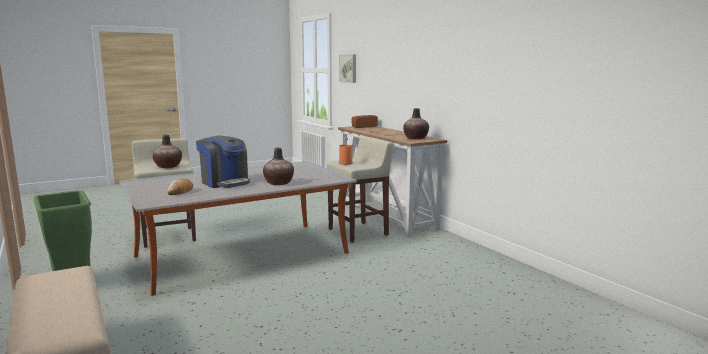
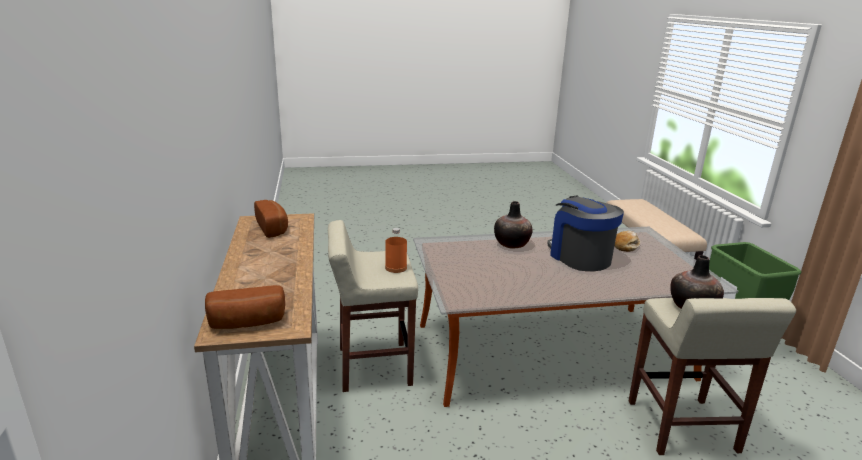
camera: 160 degrees left, 10 degrees up
picture [339,54,356,83] -> none
vase [403,108,429,139] -> bread [254,200,288,238]

